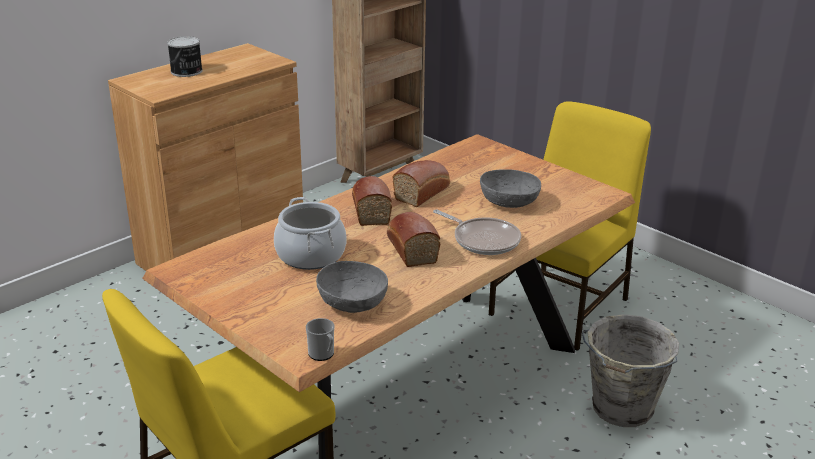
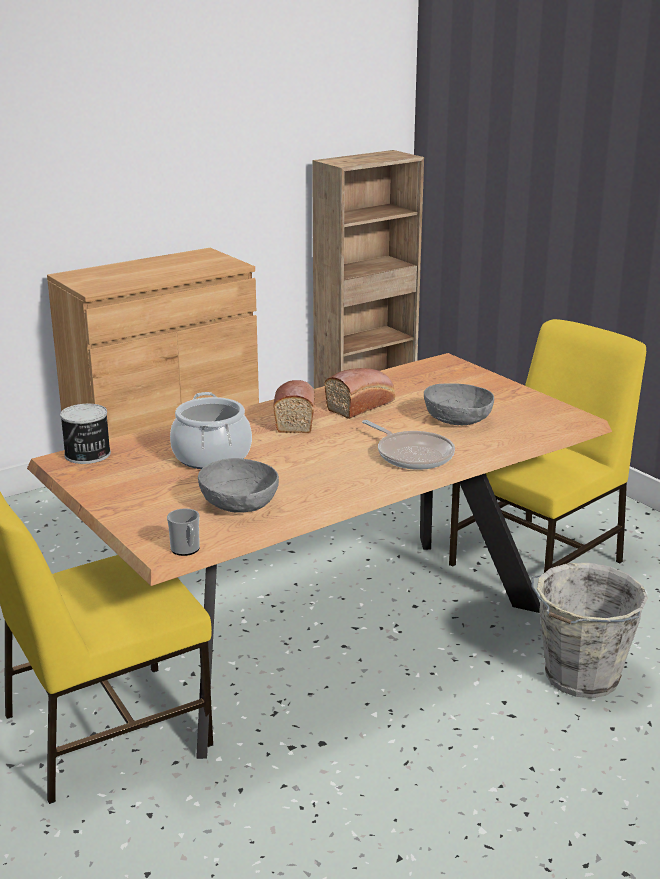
camera: 10 degrees right, 5 degrees down
can [167,36,203,77] -> can moved to [60,404,111,464]
bread [387,212,441,267] -> none

